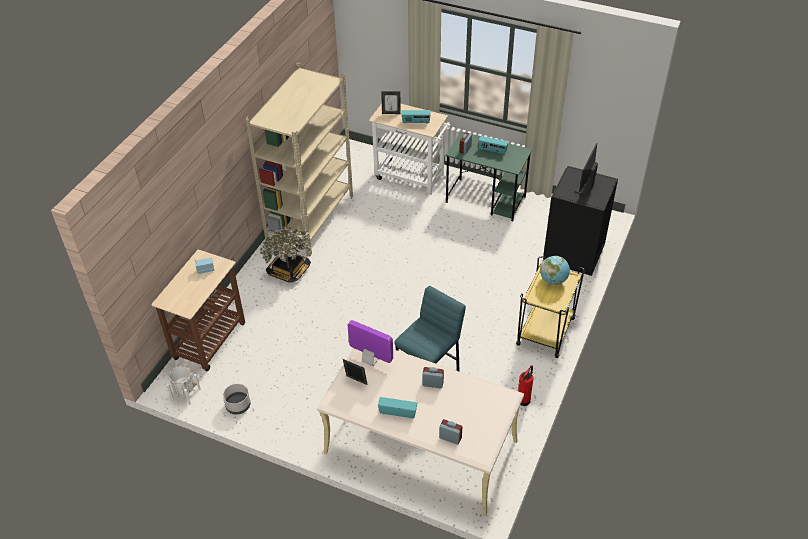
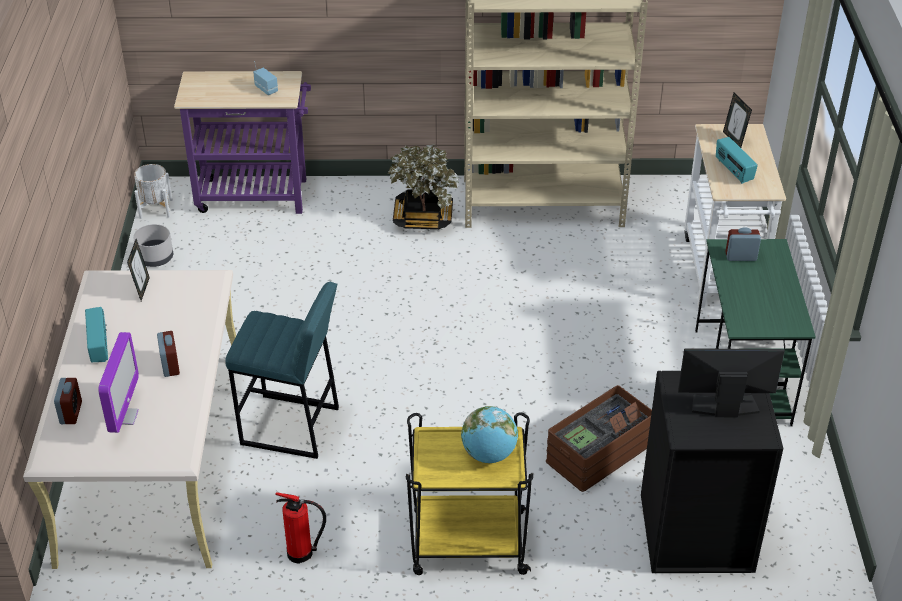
camera: 65 degrees right, 5 degrees down
brown cart [151,250,245,371] -> purple cart [174,71,311,214]
monitor [348,320,393,366] -> monitor moved to [98,332,139,433]
radio [479,136,508,154] -> none
none -> brown storage box [546,385,652,492]

